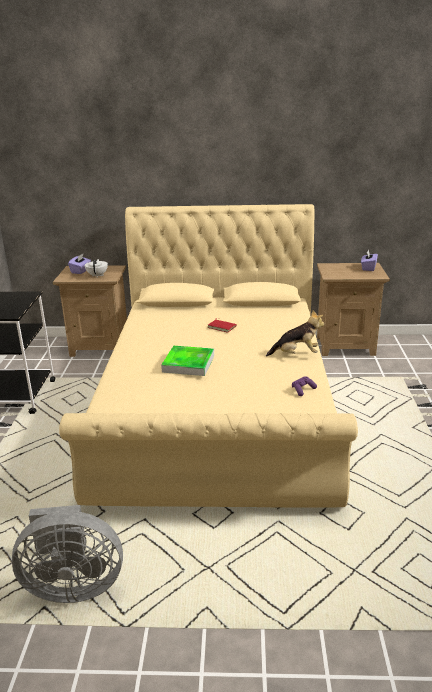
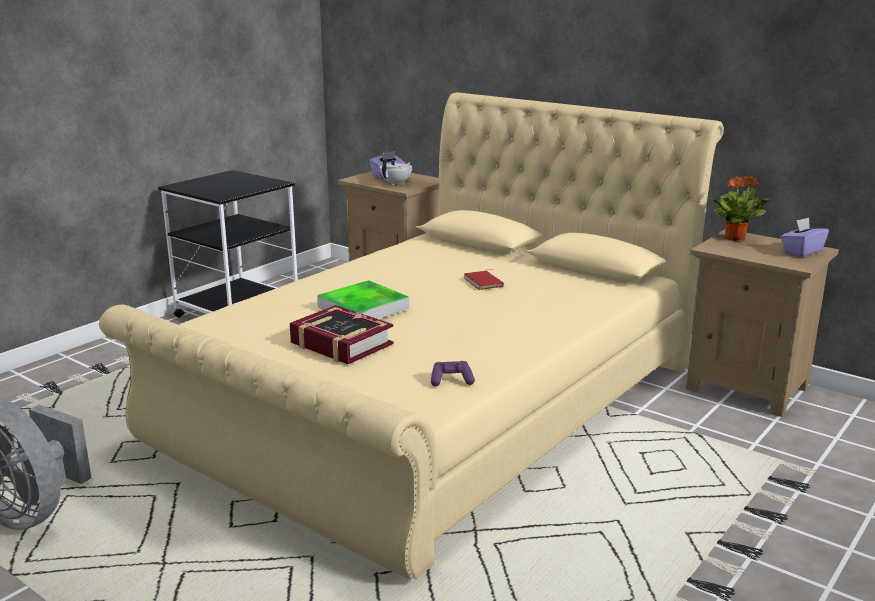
camera: 35 degrees right, 5 degrees down
plush toy [266,310,325,356] -> none
none -> book [290,305,394,365]
none -> potted plant [711,176,772,241]

